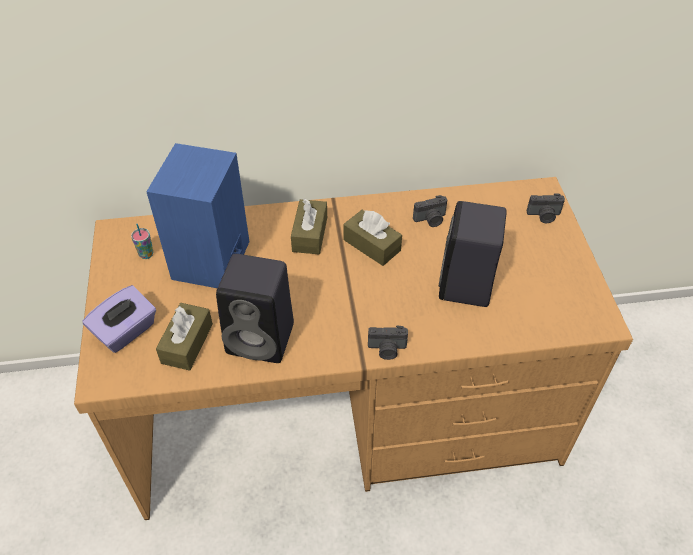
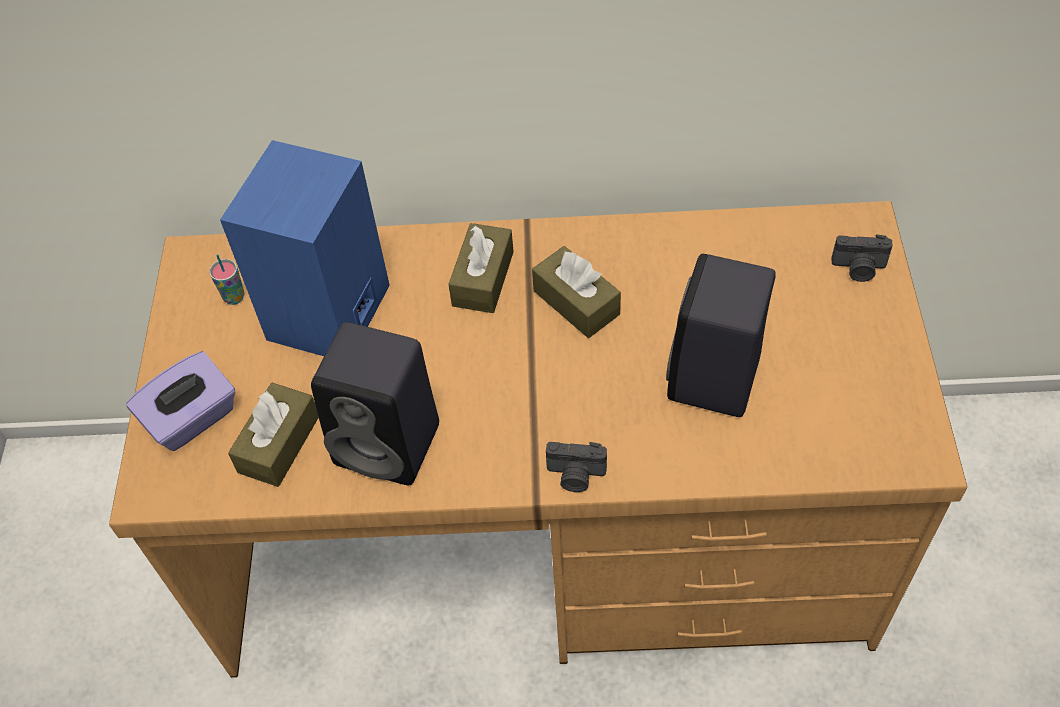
camera: 10 degrees right, 5 degrees up
camera [413,195,447,227] -> none

